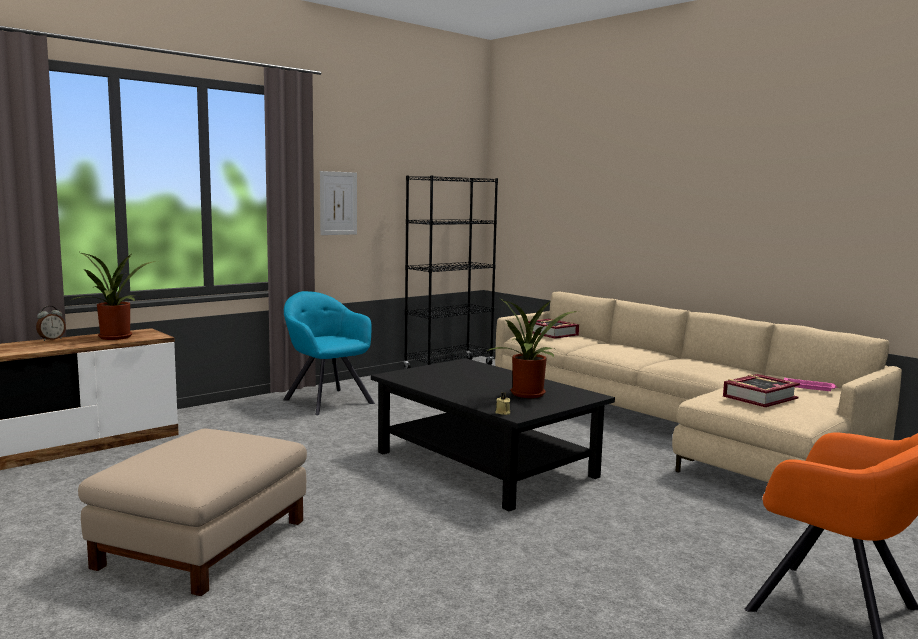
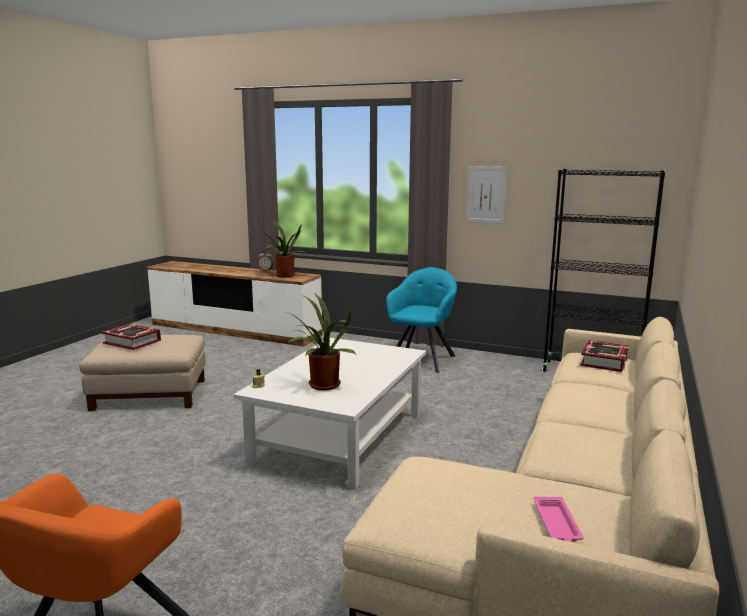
camera: 65 degrees right, 5 degrees up
black coffee table [371,358,615,511] -> white coffee table [234,338,426,490]
book [723,374,800,407] -> book moved to [101,324,161,350]

